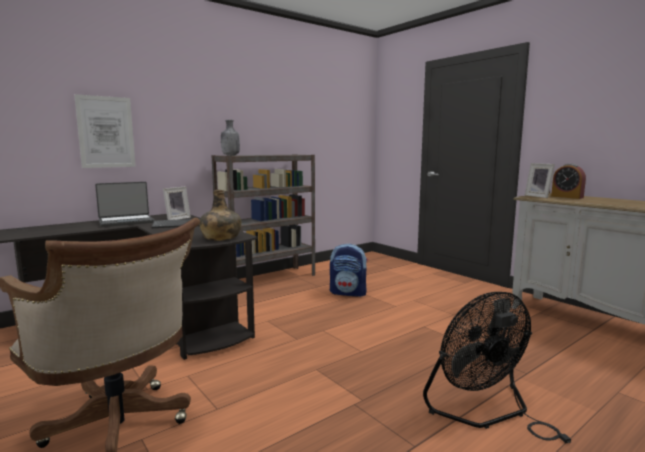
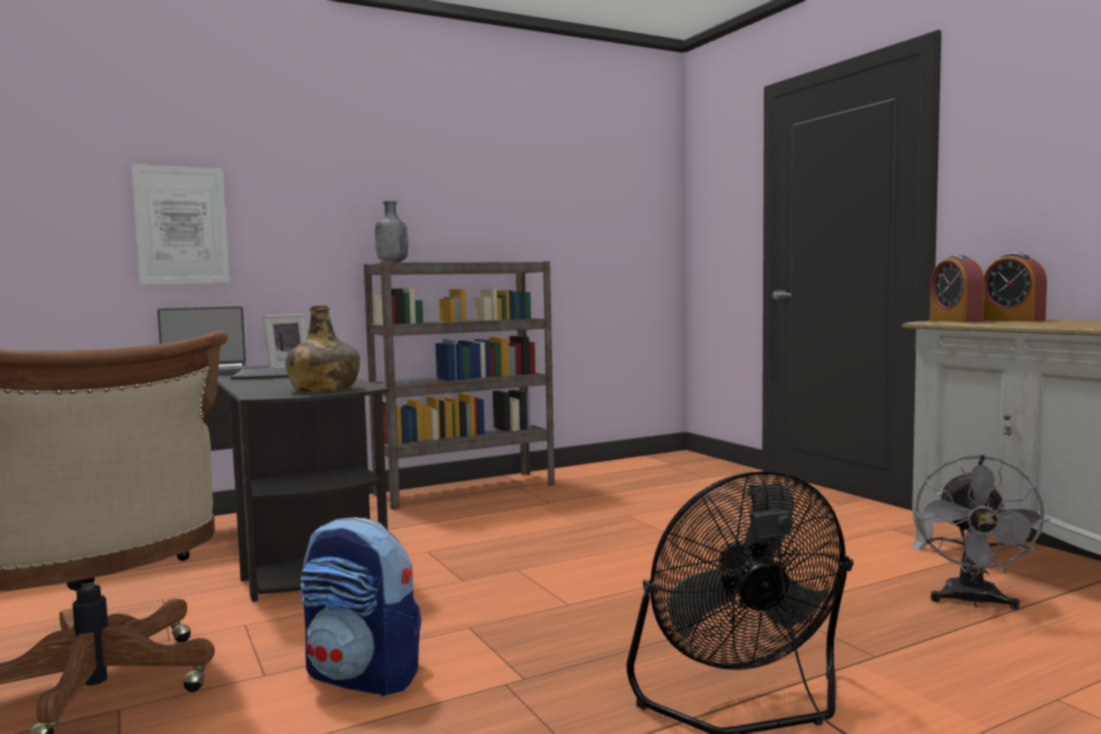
camera: 10 degrees right, 5 degrees down
backpack [330,244,368,297] -> backpack moved to [301,517,421,696]
picture frame [525,163,555,198] -> alarm clock [930,255,985,322]
none -> grey fan [915,455,1050,610]

